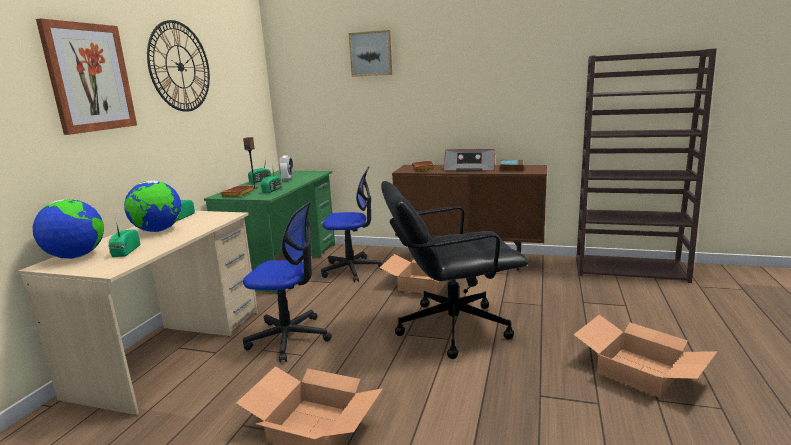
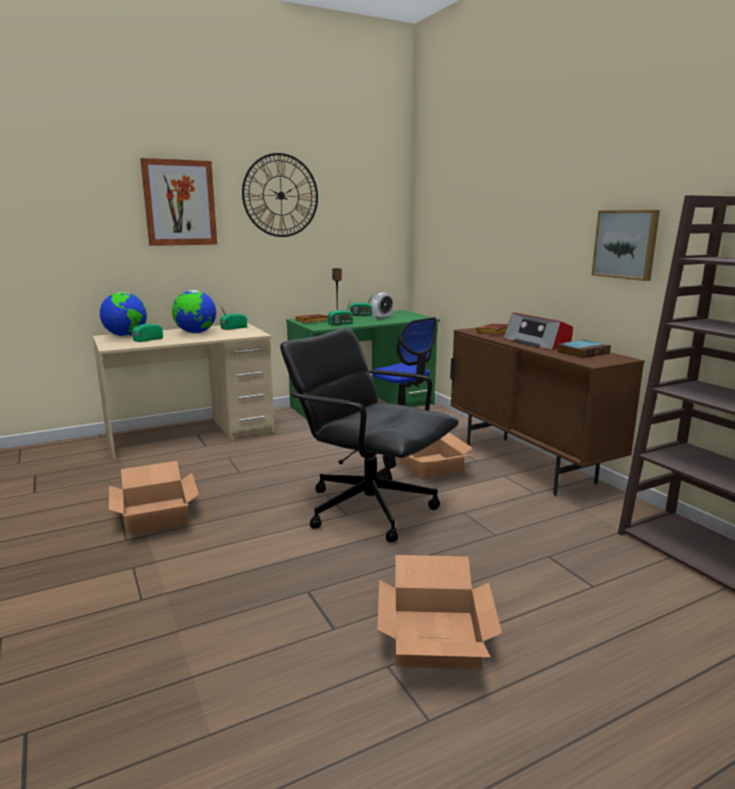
camera: 45 degrees right, 0 degrees up
office chair [243,202,332,362] -> none
picture [349,30,392,77] -> picture moved to [592,210,660,281]

